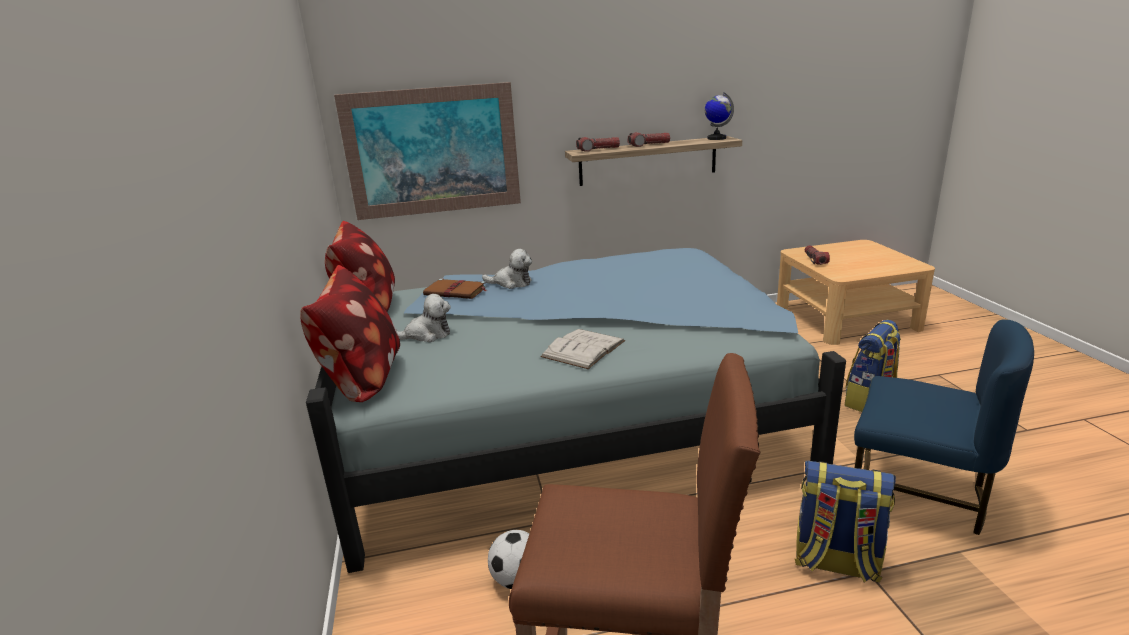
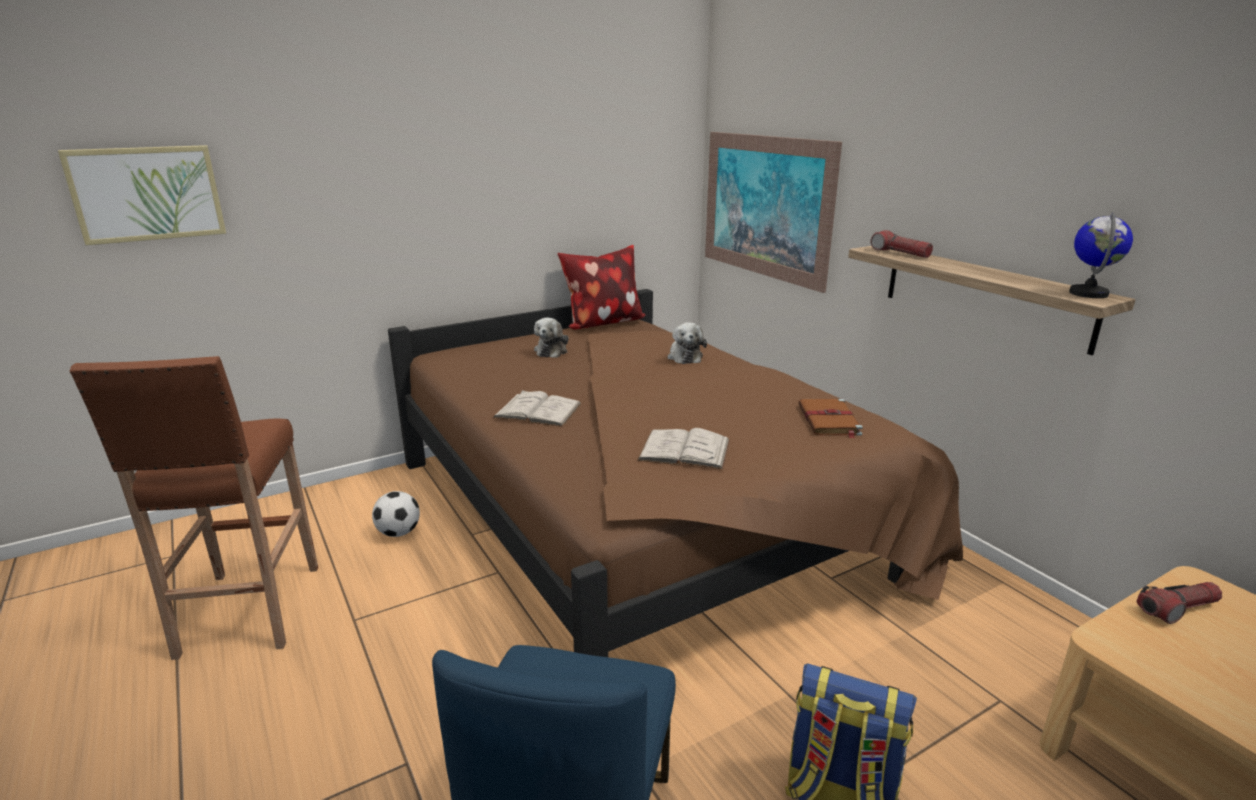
camera: 70 degrees right, 0 degrees up
pillow [300,265,400,402] -> none
blue bed [306,248,846,573] -> brown bed [388,289,963,657]
plush toy [397,294,451,342] -> plush toy turned 45 degrees clockwise [534,318,569,358]
brown book [423,278,486,299] -> brown book moved to [798,399,863,438]
flashlight [628,132,670,147] -> none
backpack [795,461,896,583] -> none
none -> picture [58,145,226,245]
none -> white book [637,428,730,469]

